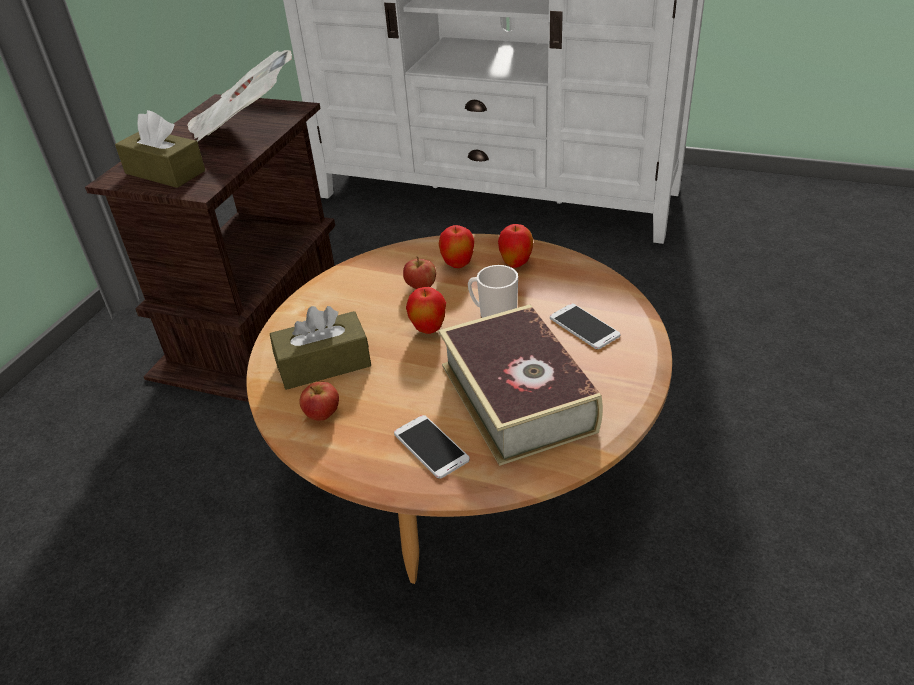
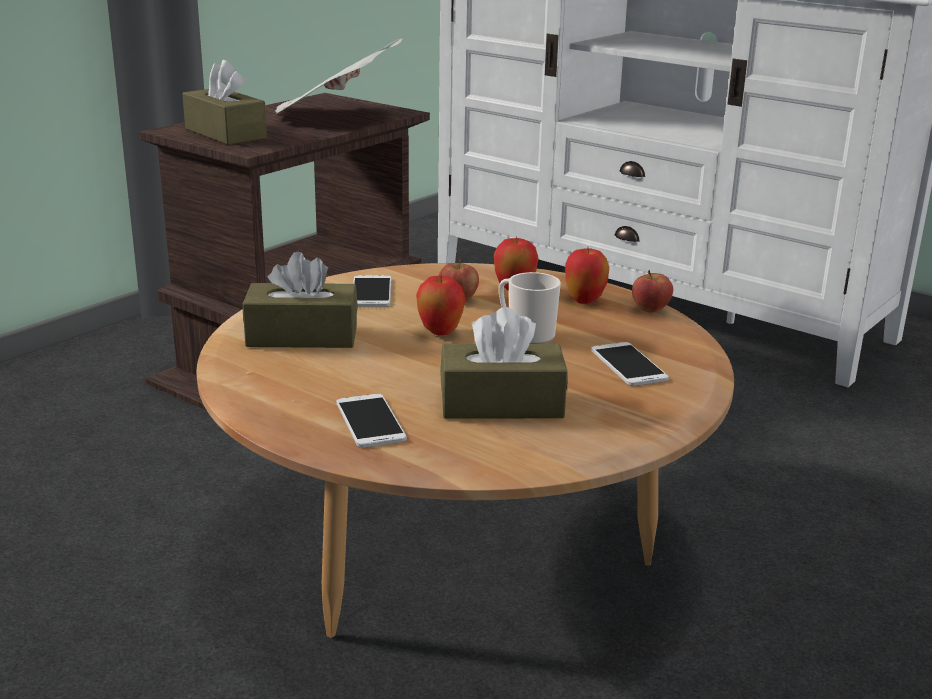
camera: 15 degrees right, 15 degrees down
apple [299,382,339,421] -> apple moved to [632,270,673,313]
book [439,305,603,466] -> brown tissue box [440,307,568,419]
none -> phone [353,275,391,307]

